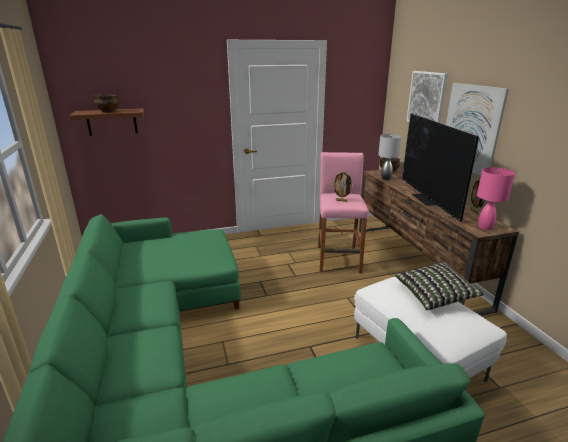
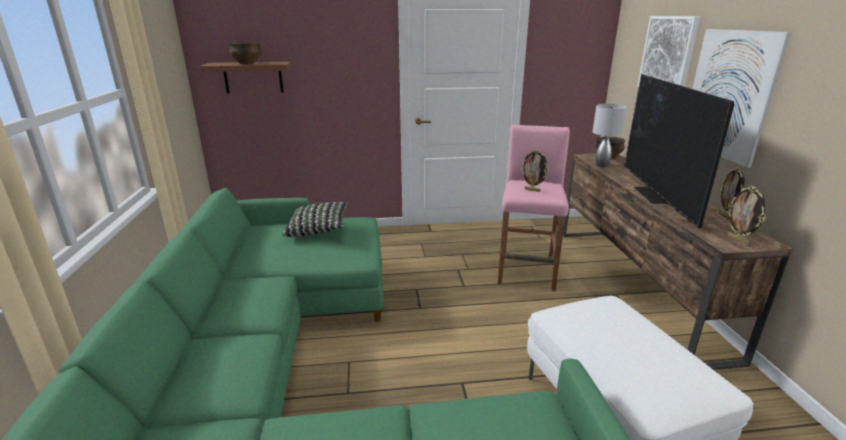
camera: 10 degrees right, 0 degrees up
pillow [395,262,485,310] -> pillow moved to [282,202,349,237]
pink table lamp [477,167,515,230] -> picture frame [728,186,766,244]

